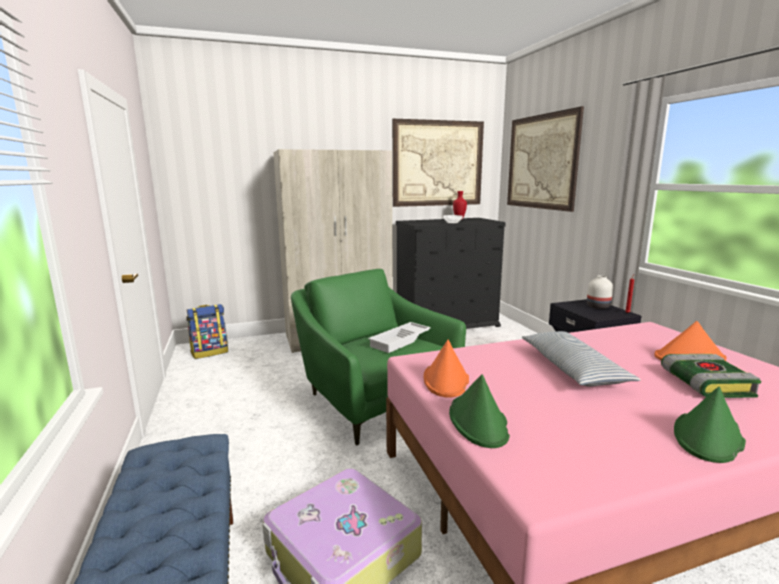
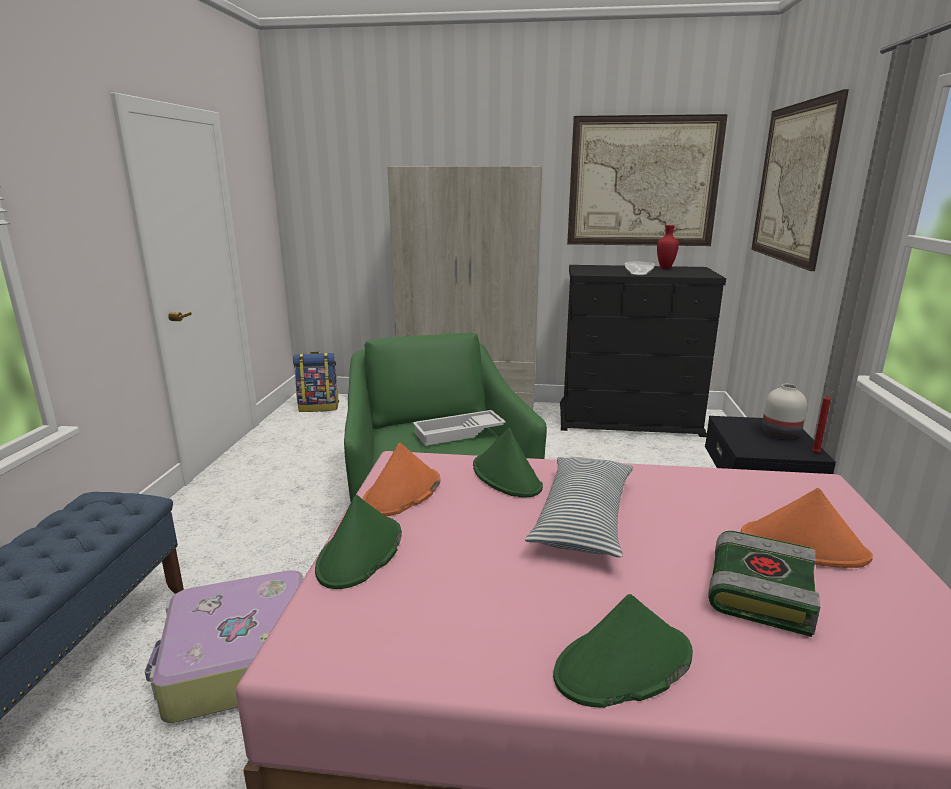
camera: 25 degrees right, 5 degrees up
none -> green hat [473,428,543,498]

